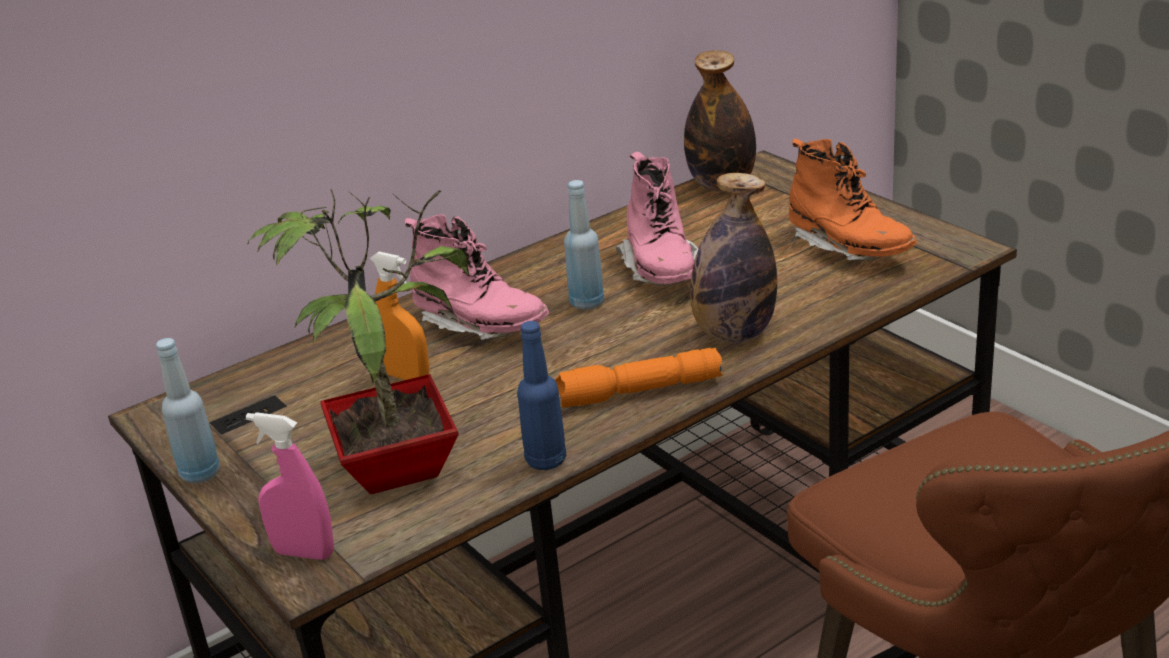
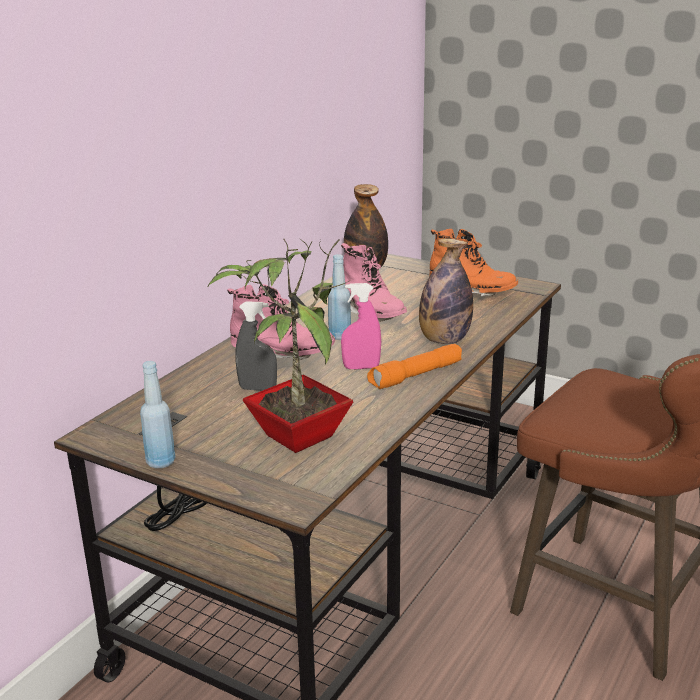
camera: 25 degrees left, 5 degrees down
pink spray bottle [246,412,334,560] -> pink spray bottle moved to [341,283,381,369]
orange spray bottle [370,252,430,380] -> grey spray bottle [235,301,277,391]
blue bottle [517,321,566,470] -> none

